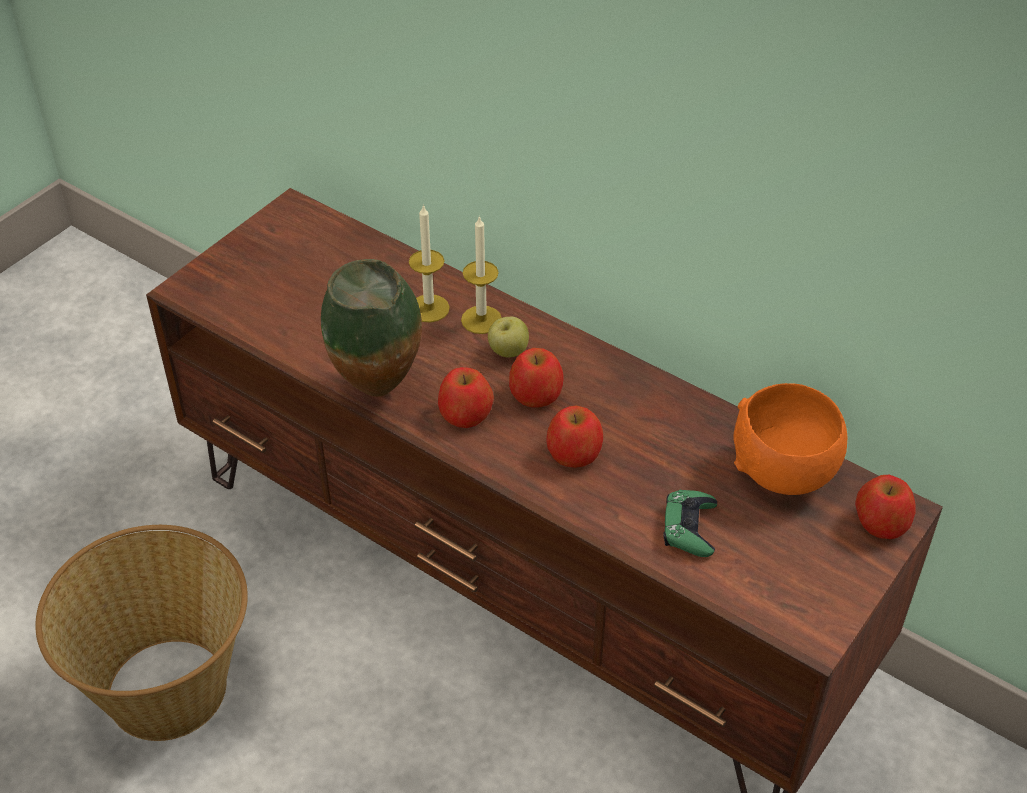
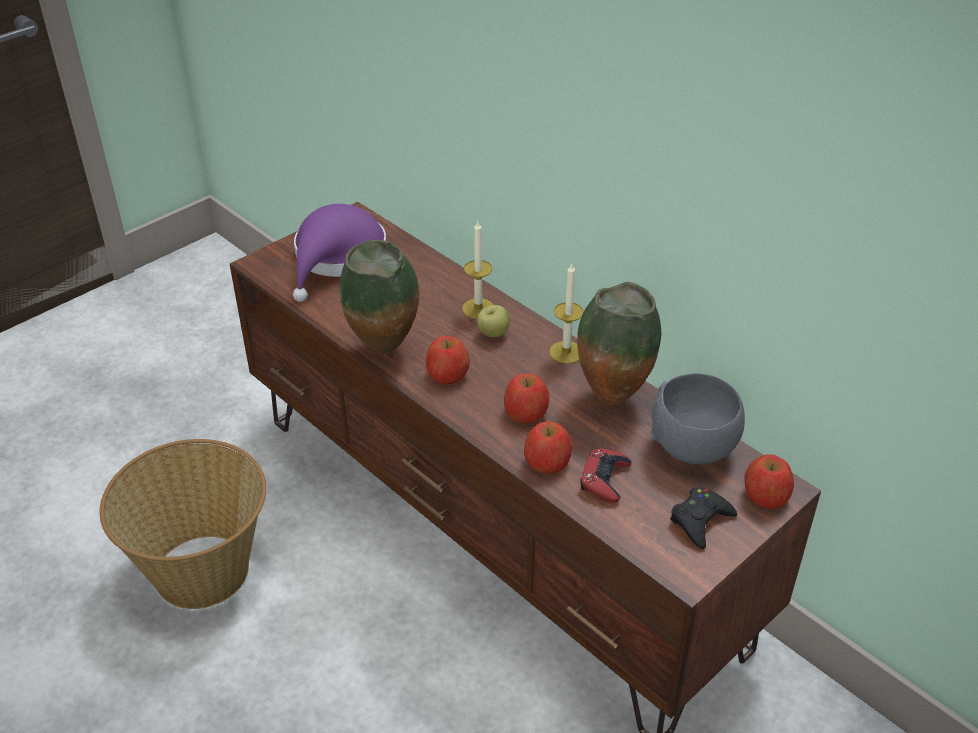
camera: 10 degrees right, 5 degrees down
candle [409,204,450,323] -> candle moved to [549,262,584,364]
apple [509,348,564,407] -> apple moved to [524,421,572,474]
green game controller [664,490,717,557] -> red game controller [580,448,631,503]
orange bowl [733,383,847,495] -> grey bowl [650,374,745,465]
none -> purple hat [293,204,386,302]
none -> vase [577,282,661,406]
none -> black game controller [670,487,737,549]

